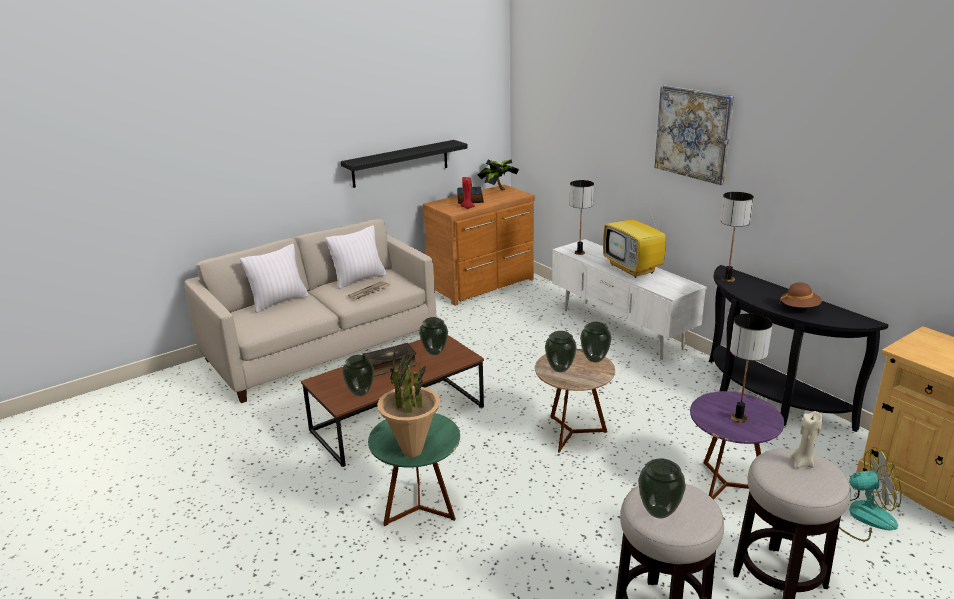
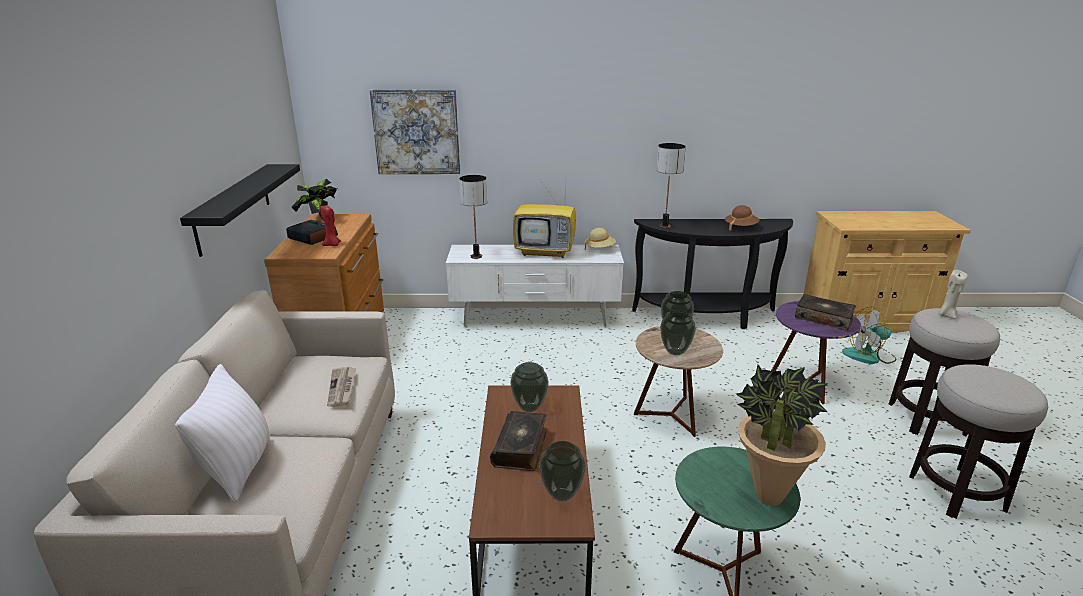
camera: 55 degrees left, 0 degrees up
white pillow [325,225,387,289] -> none
vase [638,458,686,518] -> none
picture [654,85,734,185] -> picture moved to [369,89,460,174]
table lamp [730,313,773,423] -> book [795,294,856,331]
fan [839,447,901,541] -> fan turned 135 degrees counterclockwise [842,306,896,364]
none -> beige hat [584,228,616,250]

